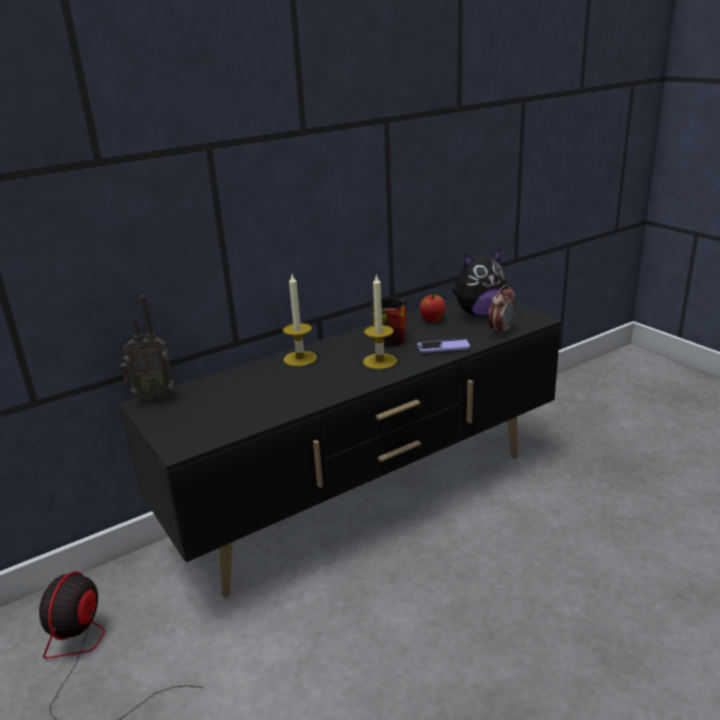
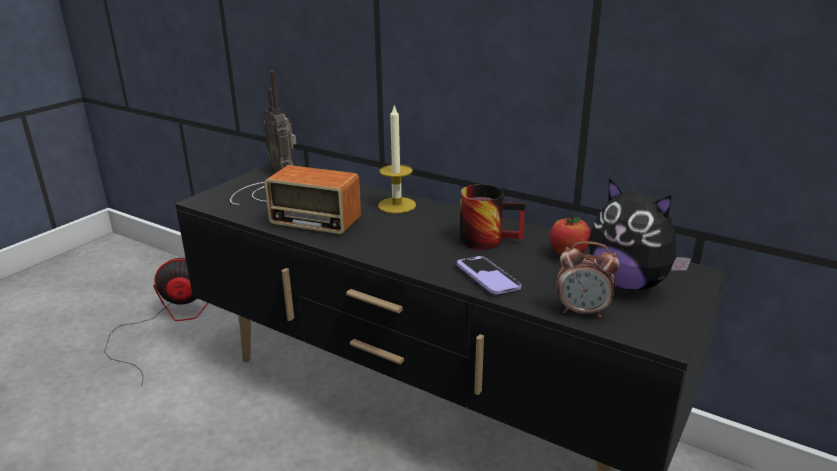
camera: 65 degrees right, 0 degrees up
candle [363,273,397,369] -> none
none -> radio [230,165,361,234]

